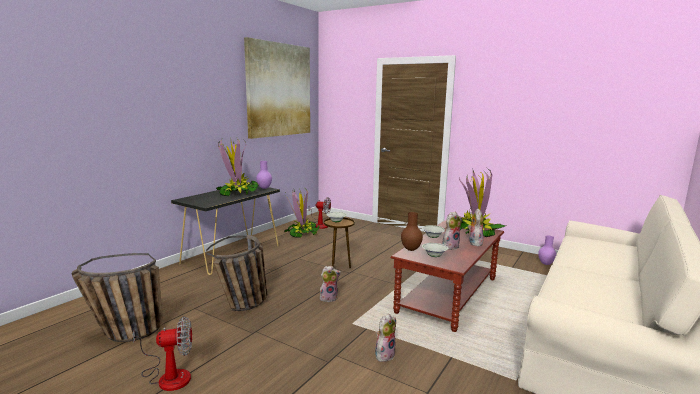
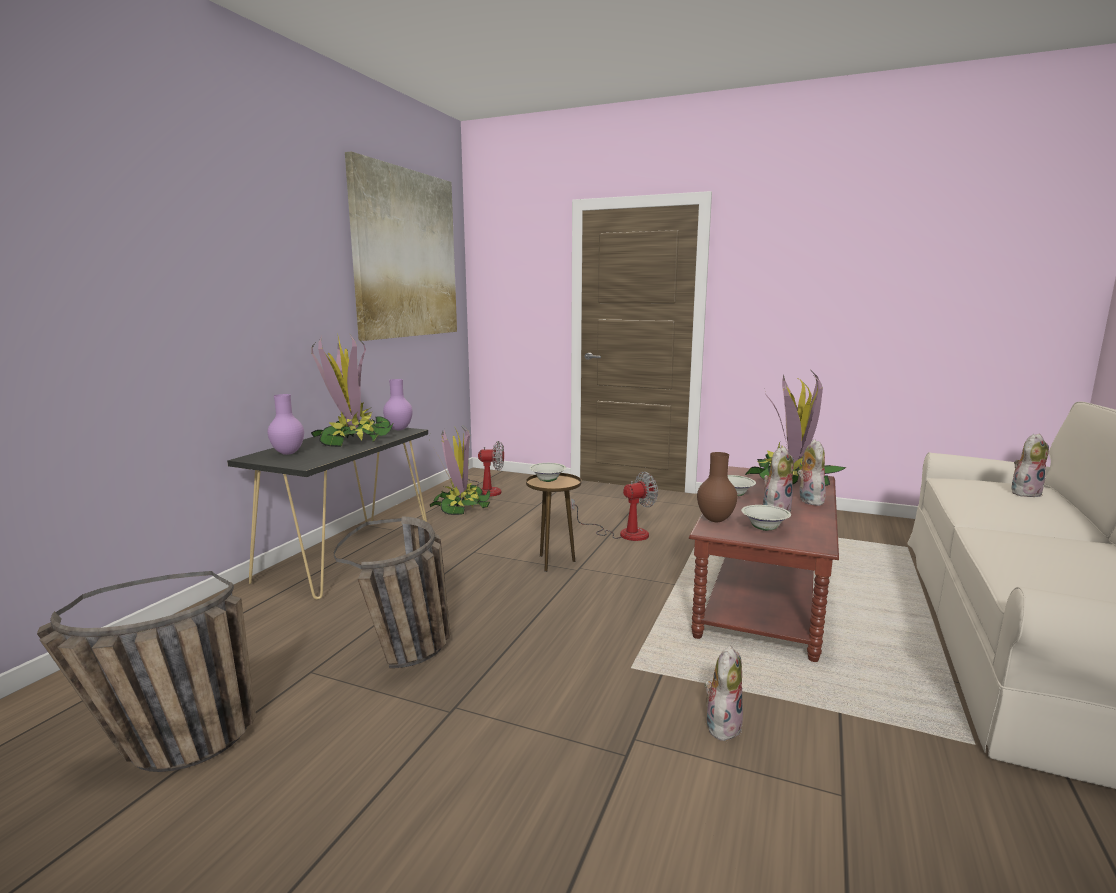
camera: 10 degrees left, 0 degrees up
fan [132,316,192,391] -> fan moved to [571,472,658,541]
plush toy [320,266,341,302] -> plush toy moved to [1011,434,1049,497]
purple vase [538,235,557,265] -> purple vase moved to [268,394,304,455]

